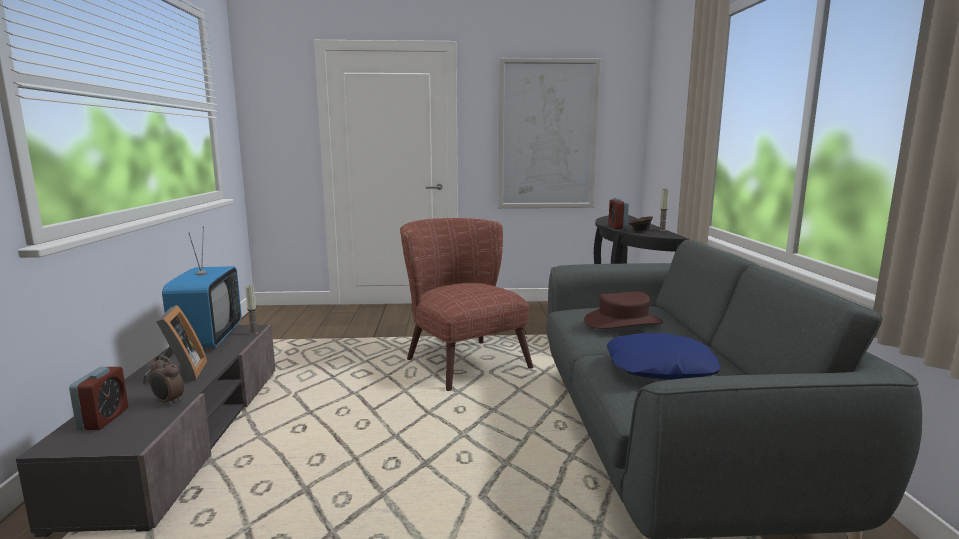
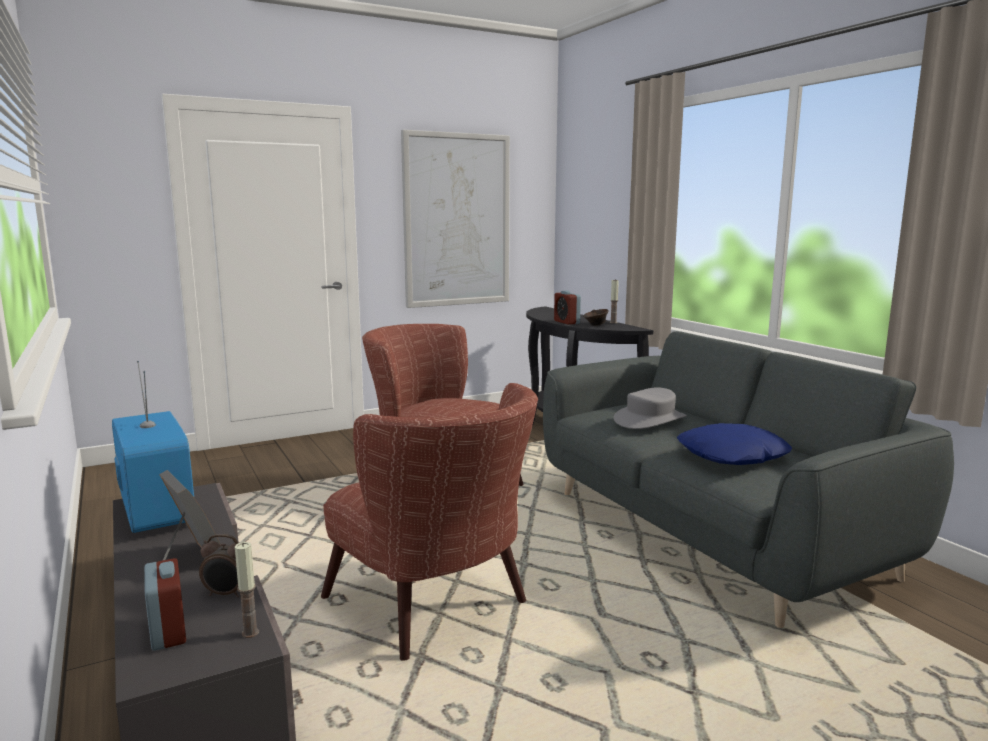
camera: 25 degrees left, 0 degrees up
candle [245,285,259,335] -> candle moved to [235,542,259,638]
brown hat [584,291,663,329] -> grey hat [614,387,687,429]
none -> brown armchair [321,383,538,661]

